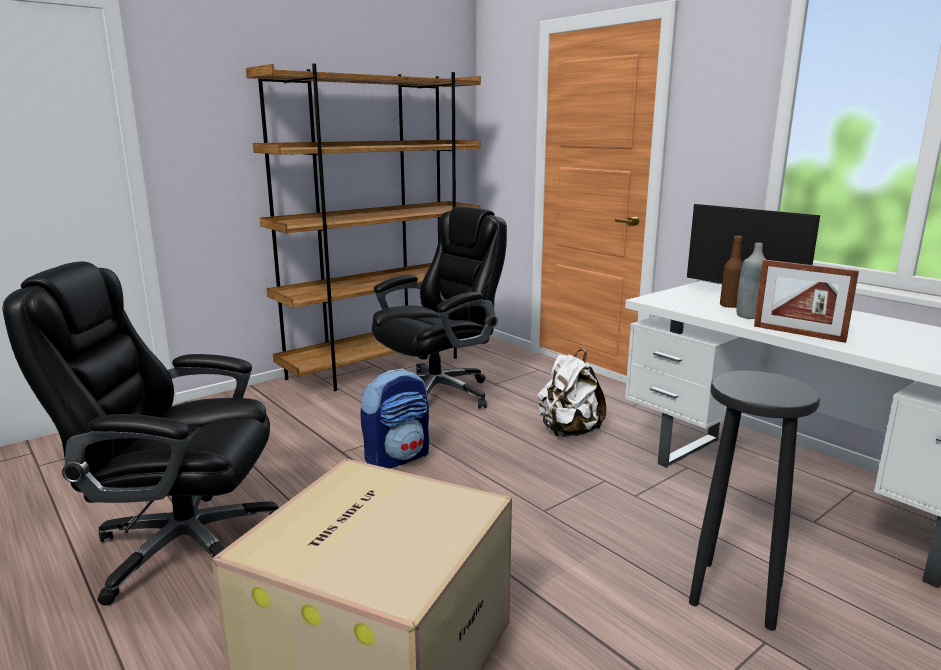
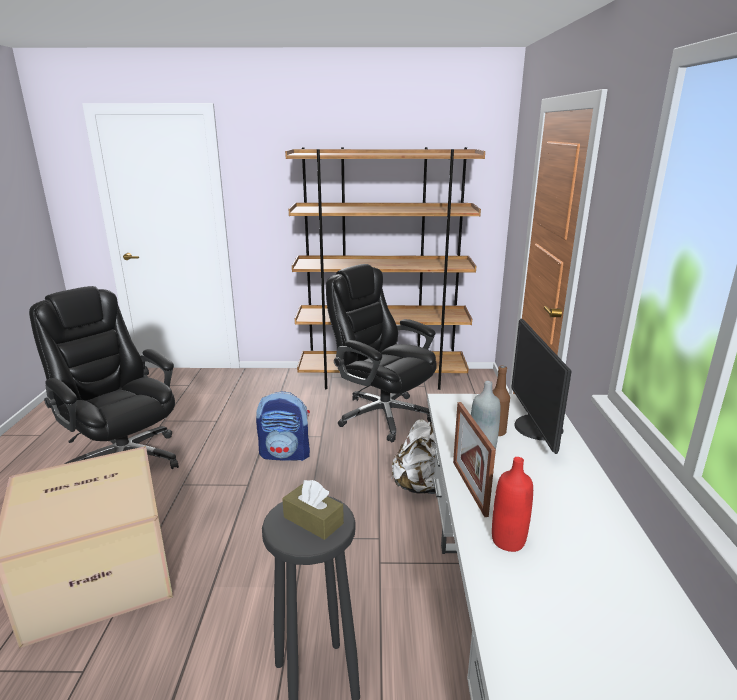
camera: 40 degrees right, 5 degrees up
black office chair [372,206,507,409] -> black office chair turned 135 degrees counterclockwise [326,264,437,442]
none -> brown tissue box [282,480,344,540]
none -> red bottle [492,457,533,552]

